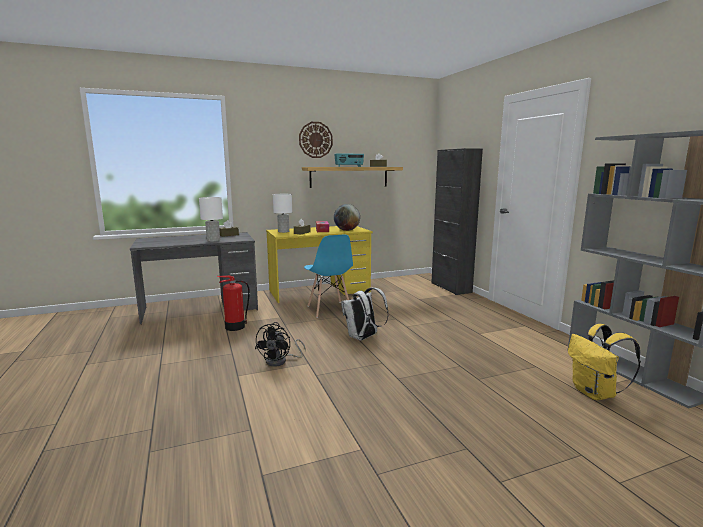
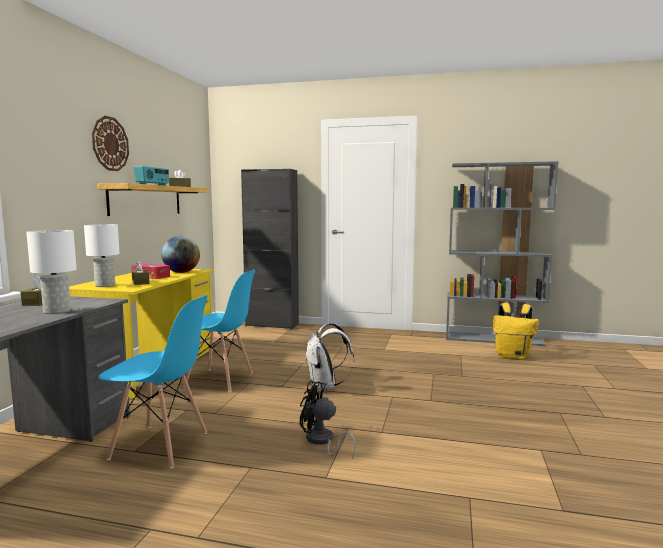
camera: 55 degrees left, 5 degrees down
fire extinguisher [217,275,250,331] -> blue chair [98,295,207,469]
black fan [255,322,306,367] -> black fan turned 150 degrees clockwise [300,381,356,459]

